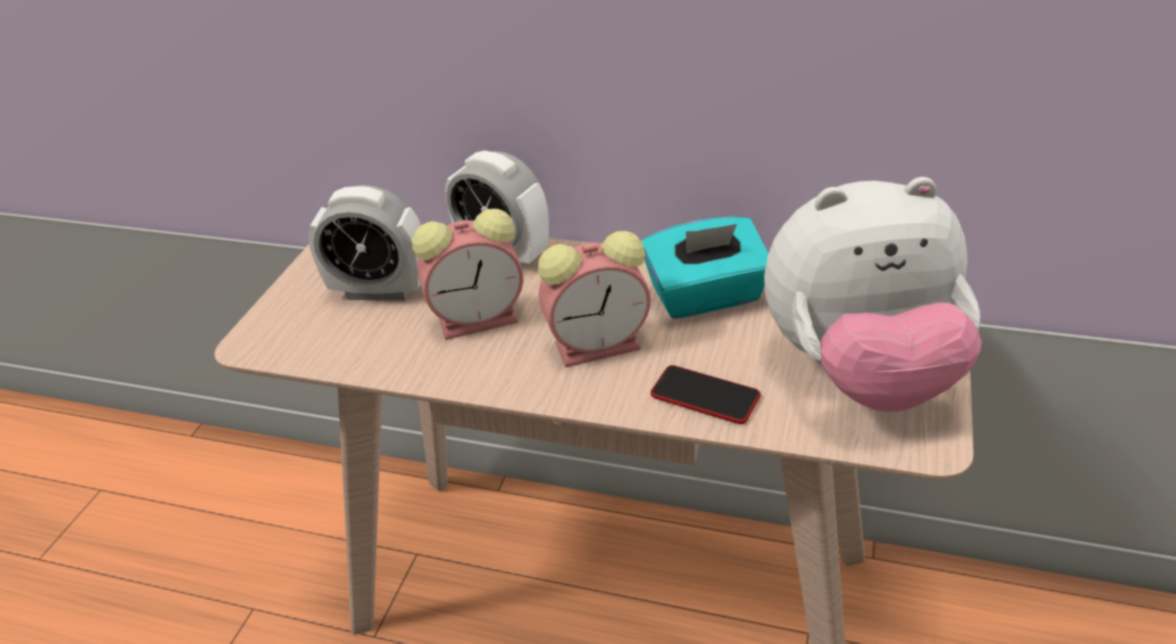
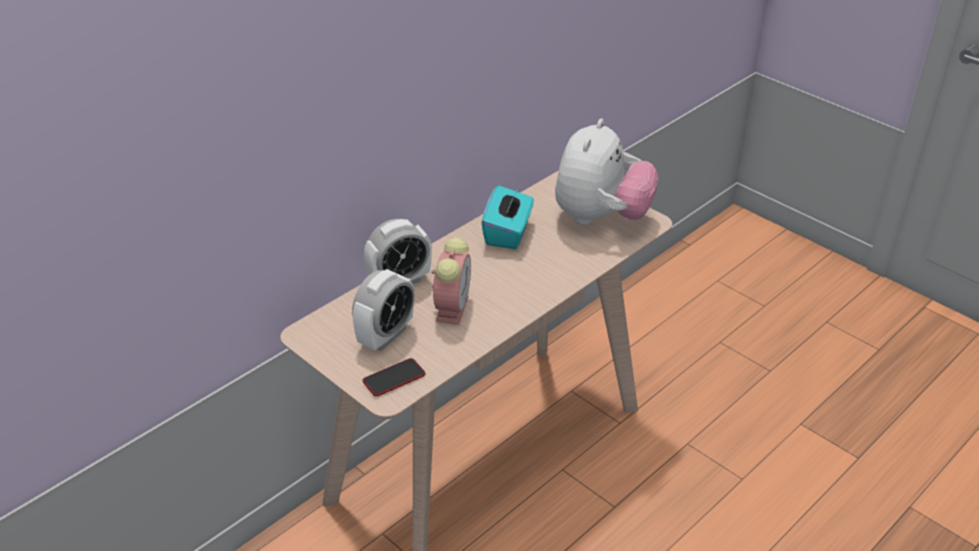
camera: 65 degrees left, 0 degrees up
alarm clock [538,231,651,367] -> none
phone [651,365,761,424] -> phone moved to [362,358,426,397]

